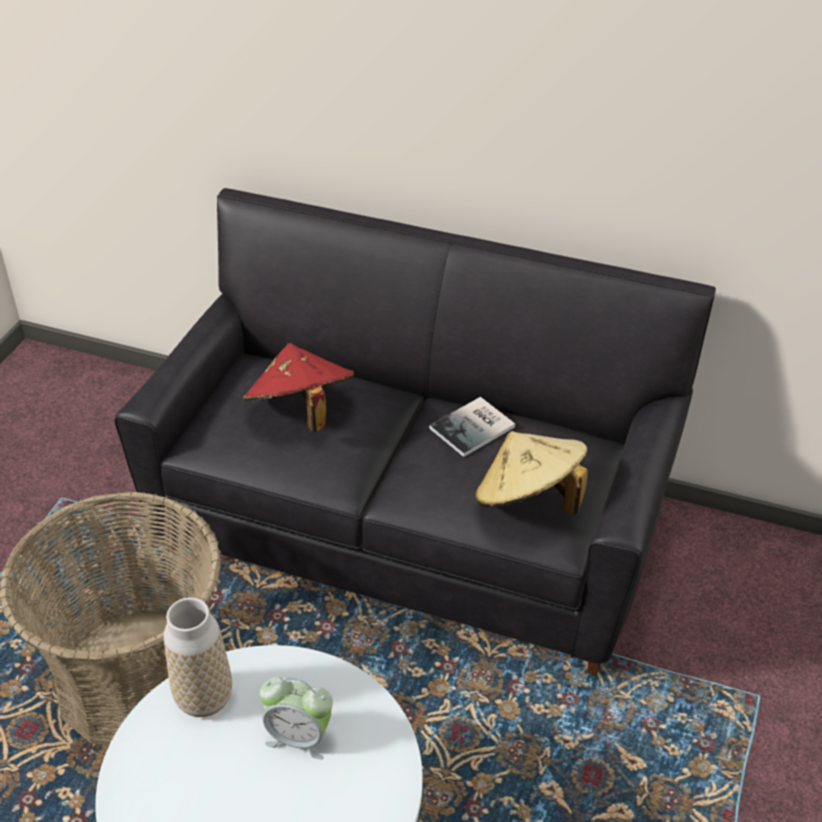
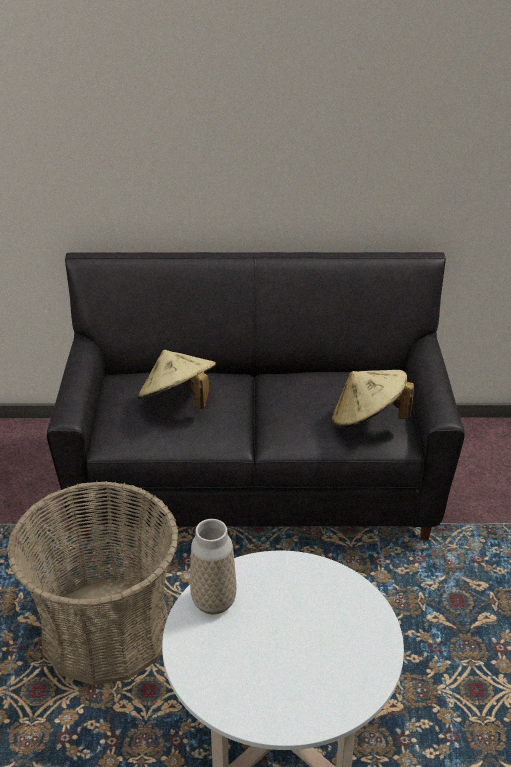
camera: 20 degrees left, 5 degrees down
red hat [243,343,354,432] -> beige hat [137,350,216,409]
alarm clock [260,677,333,759] -> none
book [429,397,515,457] -> none

